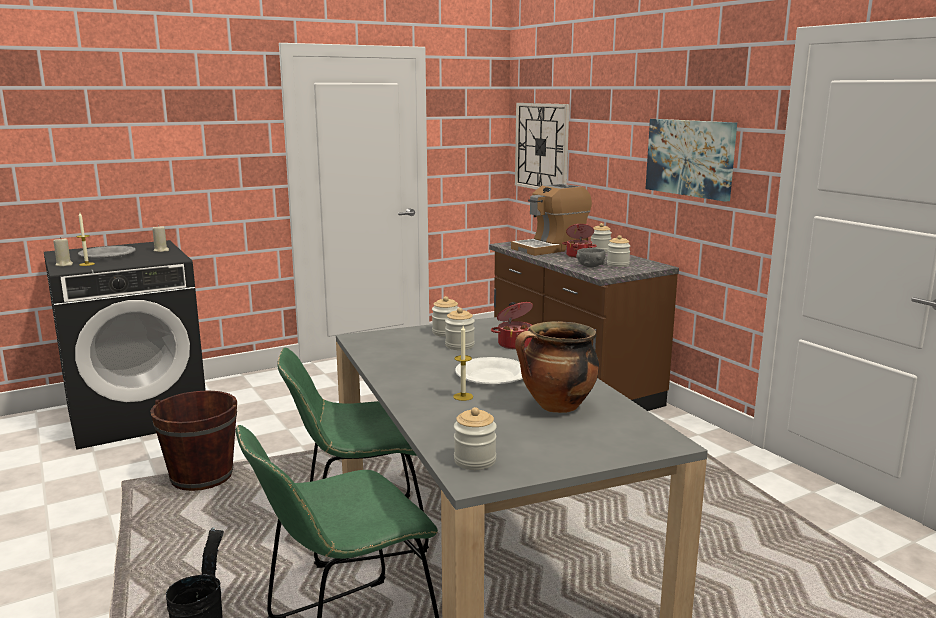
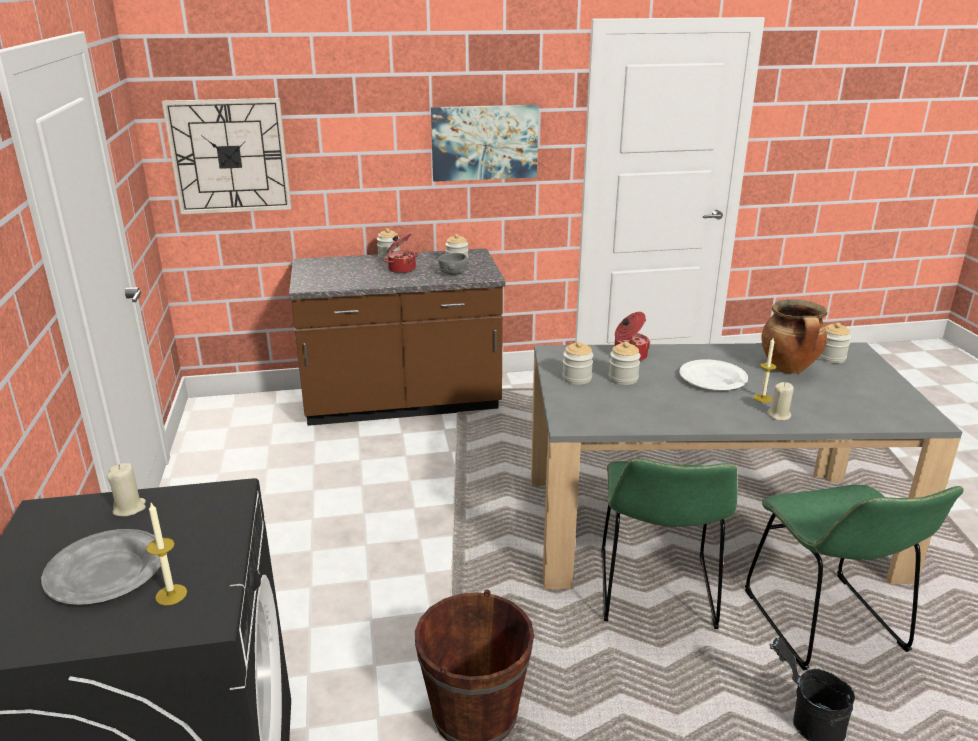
camera: 70 degrees left, 10 degrees up
beige candle [53,237,73,267] -> beige candle moved to [767,382,794,420]
jar [454,407,497,470] -> jar moved to [818,322,851,363]
coffee machine [511,184,592,256] -> none

